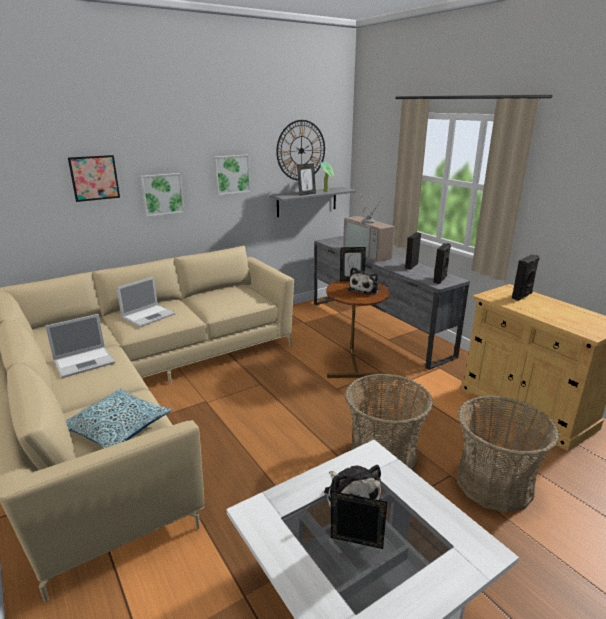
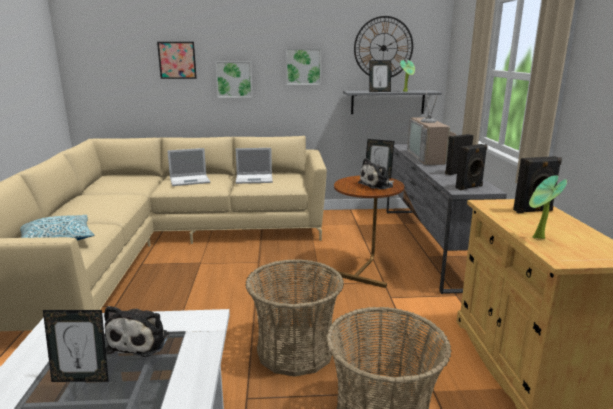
camera: 30 degrees right, 5 degrees down
laptop [45,314,115,378] -> laptop moved to [235,148,273,184]
picture frame [331,491,387,549] -> picture frame turned 135 degrees clockwise [43,310,109,382]
none -> potted plant [529,175,567,239]

